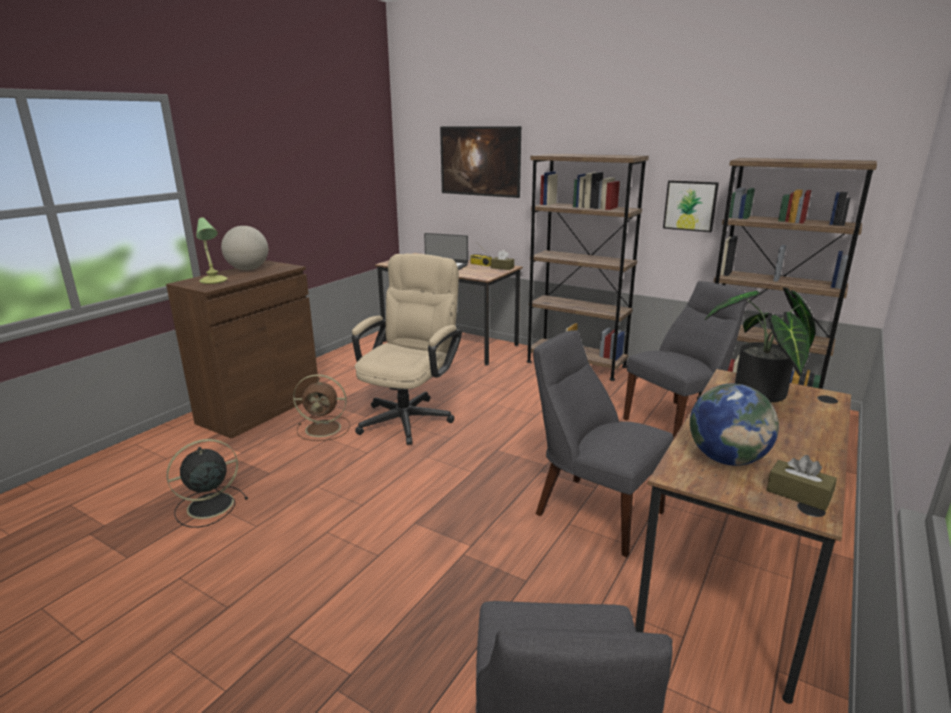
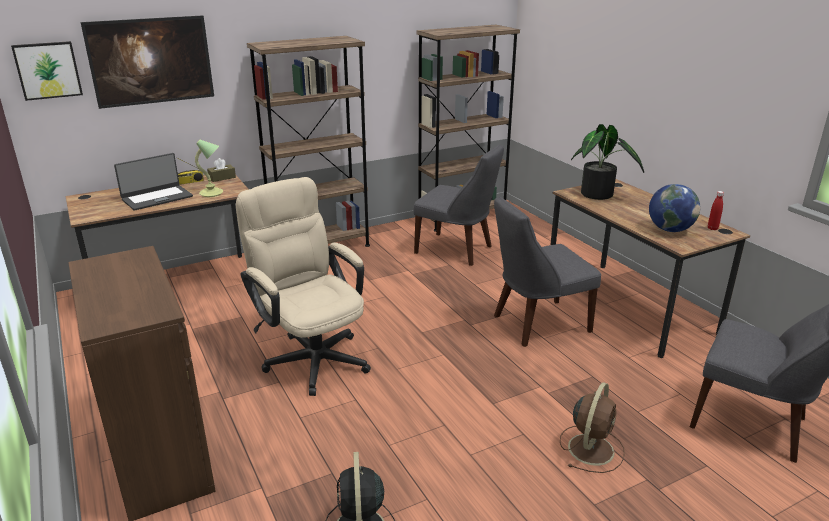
camera: 60 degrees left, 5 degrees up
table lamp [196,217,227,284] -> table lamp moved to [195,140,223,197]
globe [221,226,268,270] -> none
brown fan [293,374,350,441] -> brown fan moved to [560,382,625,473]
grey chair [623,281,747,439] -> grey chair turned 120 degrees clockwise [414,145,504,266]
picture [663,180,719,232] -> picture moved to [11,41,83,101]
brown tissue box [767,455,837,511] -> red bottle [708,191,724,230]

